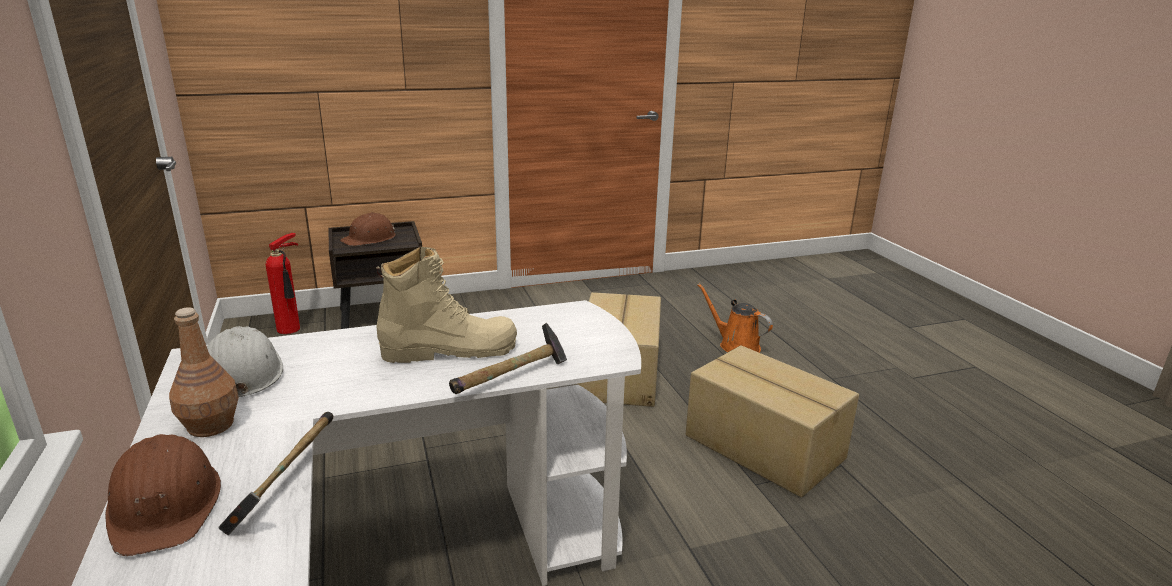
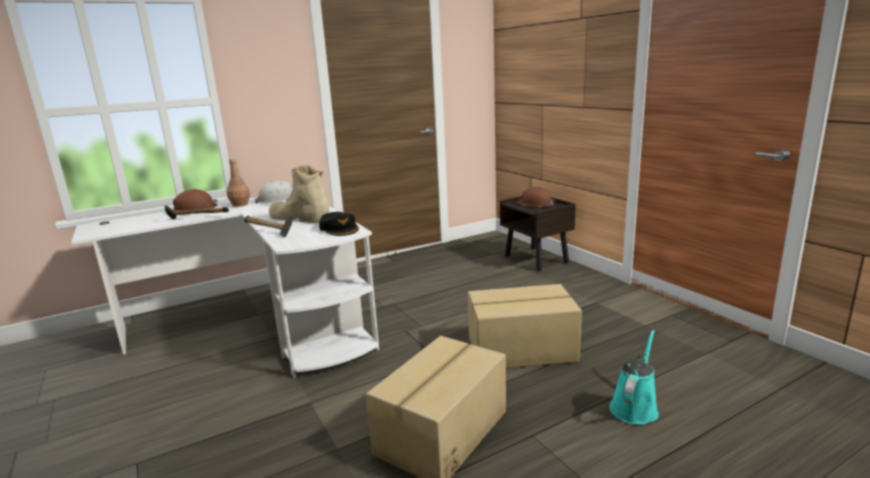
camera: 80 degrees right, 5 degrees down
fire extinguisher [265,233,300,334] -> none
beige boot [376,246,517,363] -> beige boot turned 135 degrees clockwise [269,165,329,223]
orange watering can [698,284,773,353] -> turquoise watering can [609,330,659,425]
none -> black cap [319,212,359,236]

